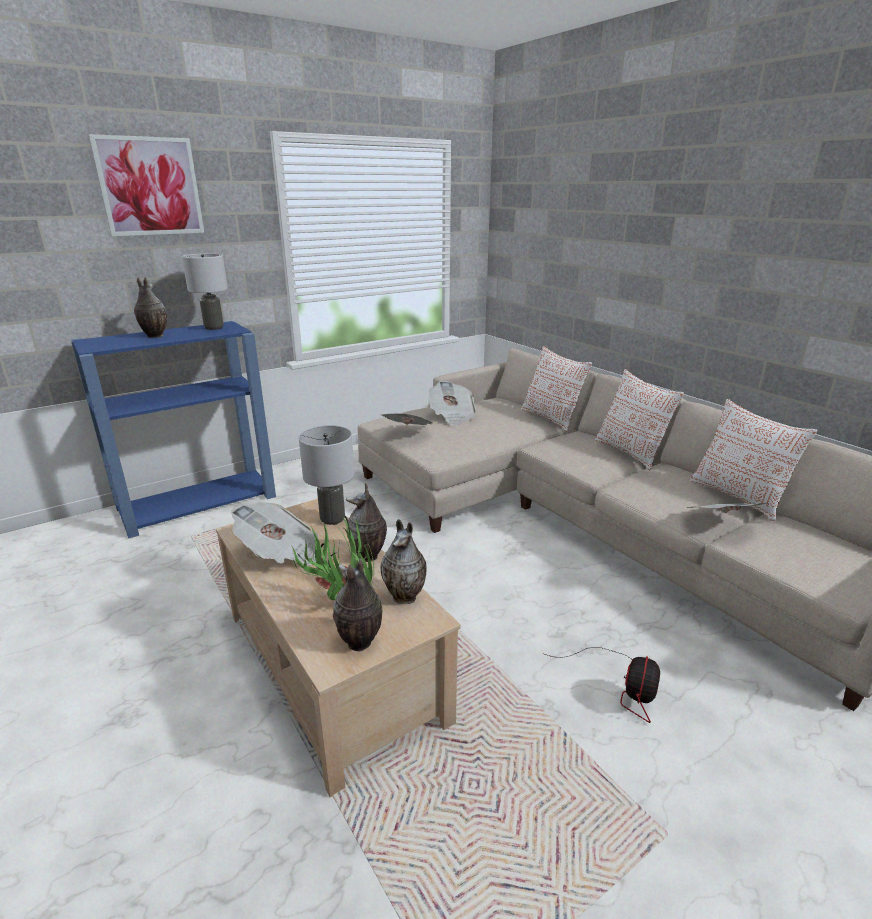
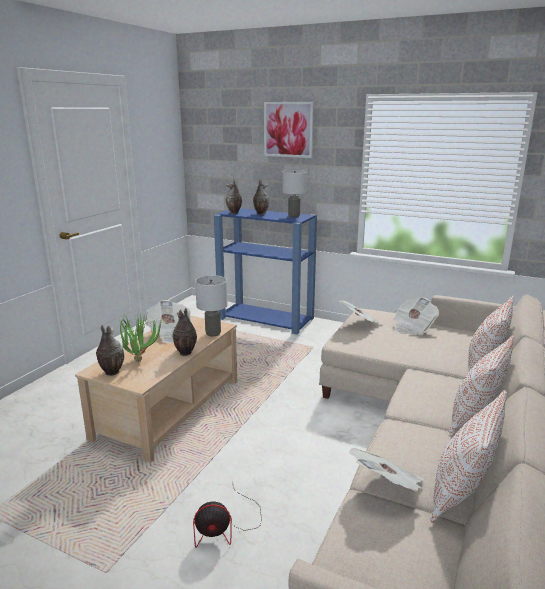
camera: 60 degrees right, 5 degrees down
vase [381,519,427,604] -> vase moved to [226,180,242,214]

